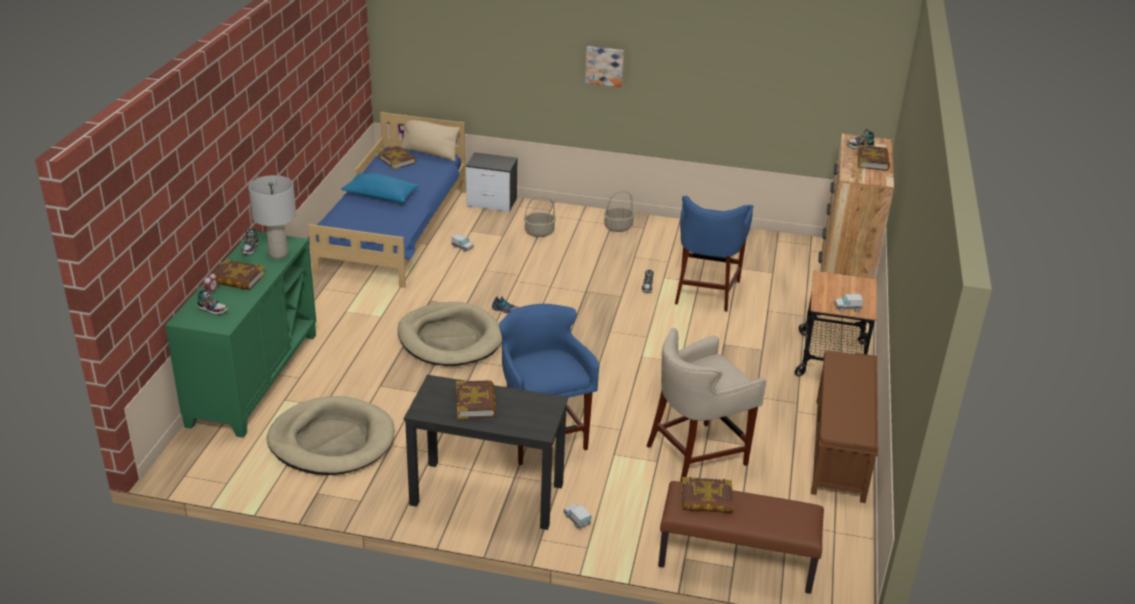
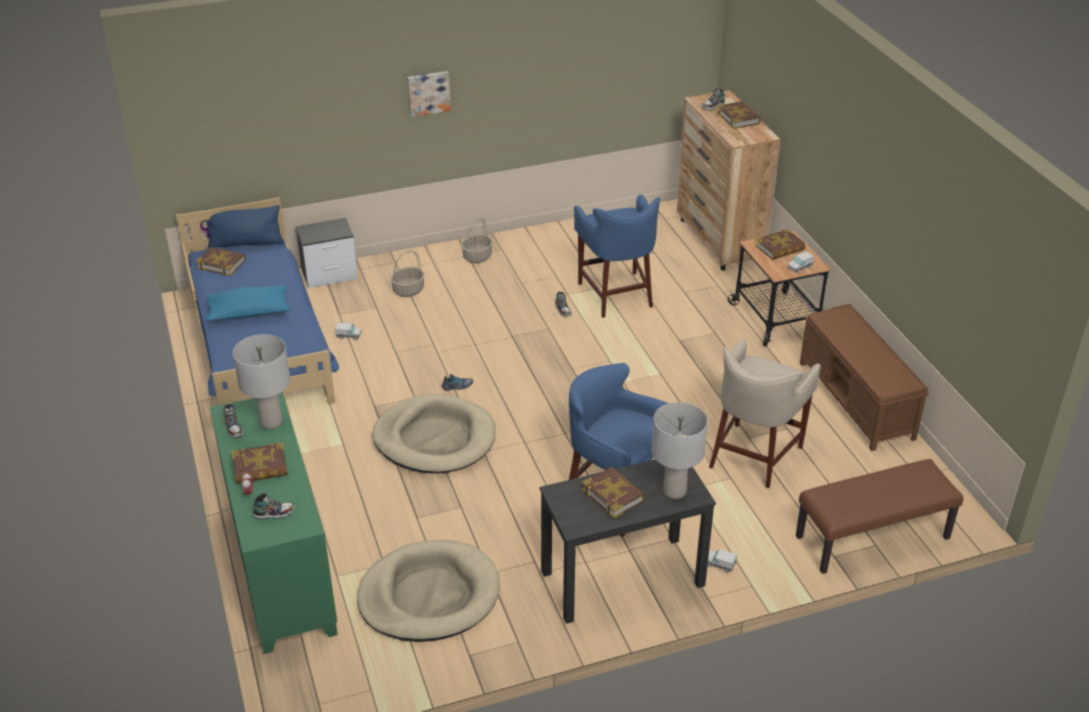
camera: 30 degrees left, 5 degrees up
beige pillow [400,115,460,161] -> blue pillow [204,205,284,248]
book [681,477,734,513] -> book moved to [755,229,806,260]
none -> grey table lamp [652,402,708,499]

